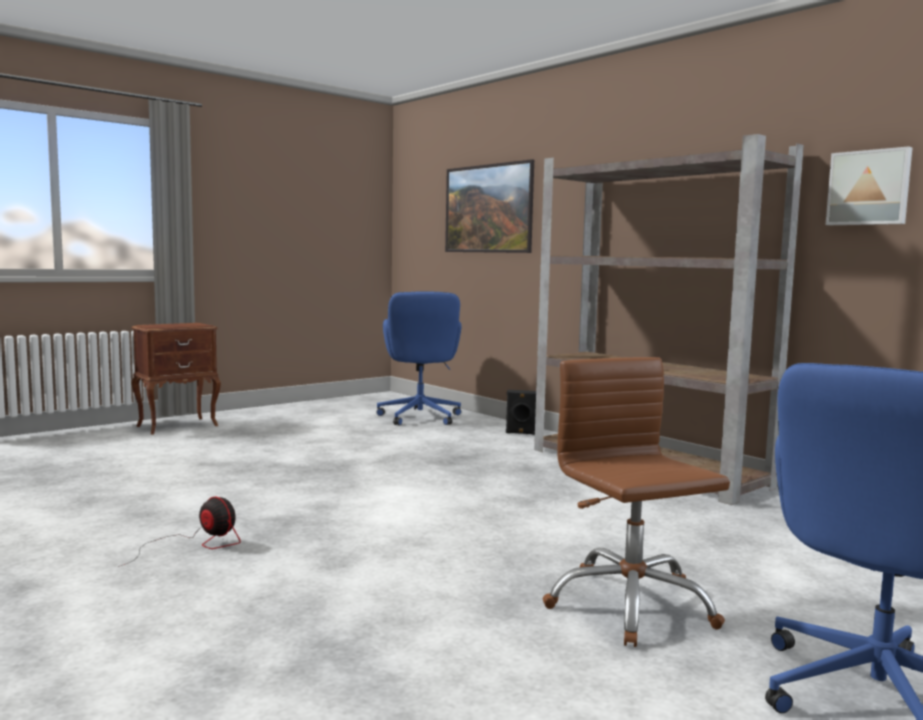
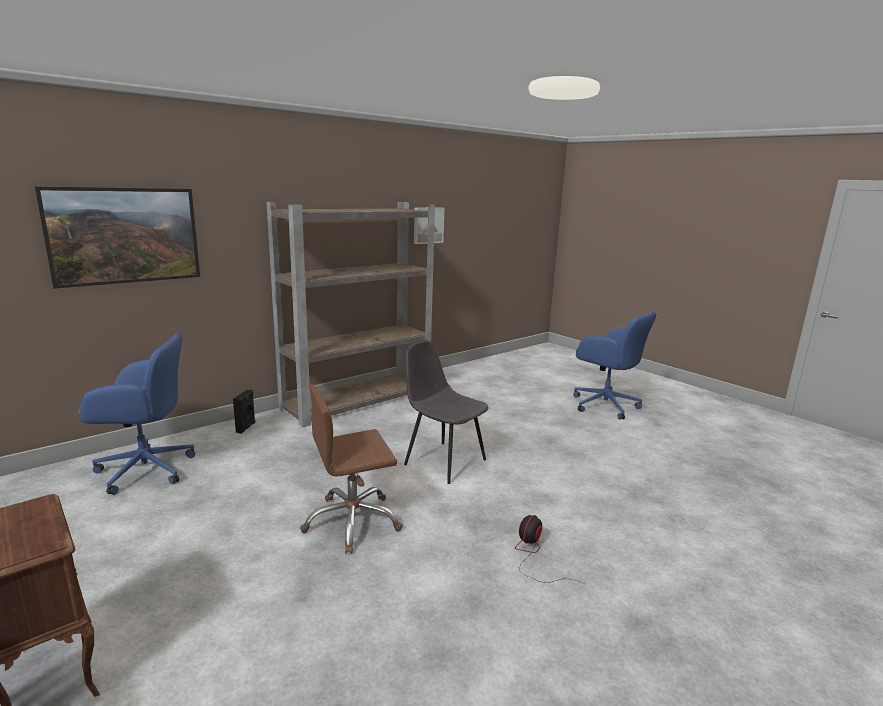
camera: 90 degrees left, 10 degrees up
brown office chair [542,357,730,647] -> brown office chair moved to [300,384,403,554]
none -> grey chair [404,340,489,484]

